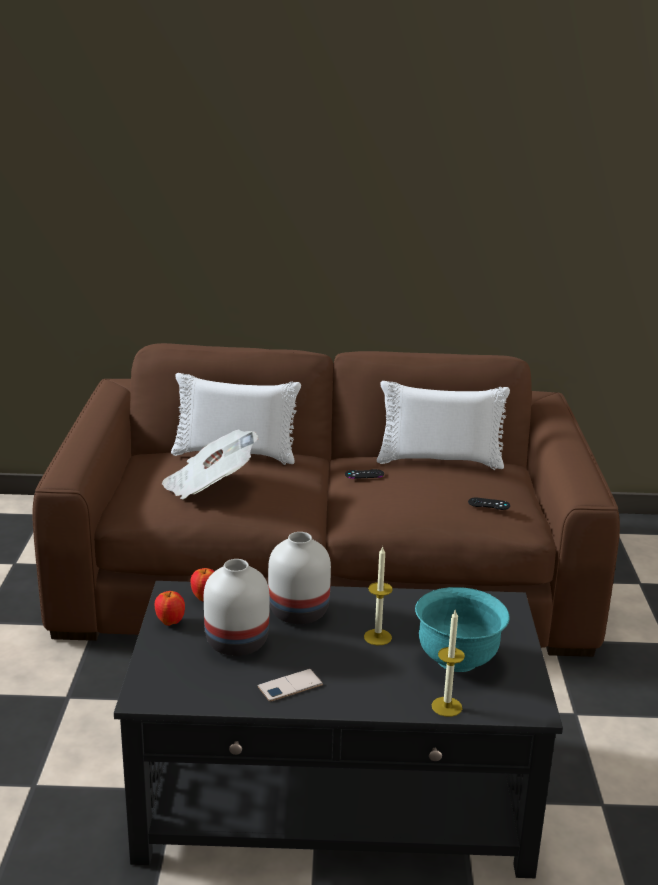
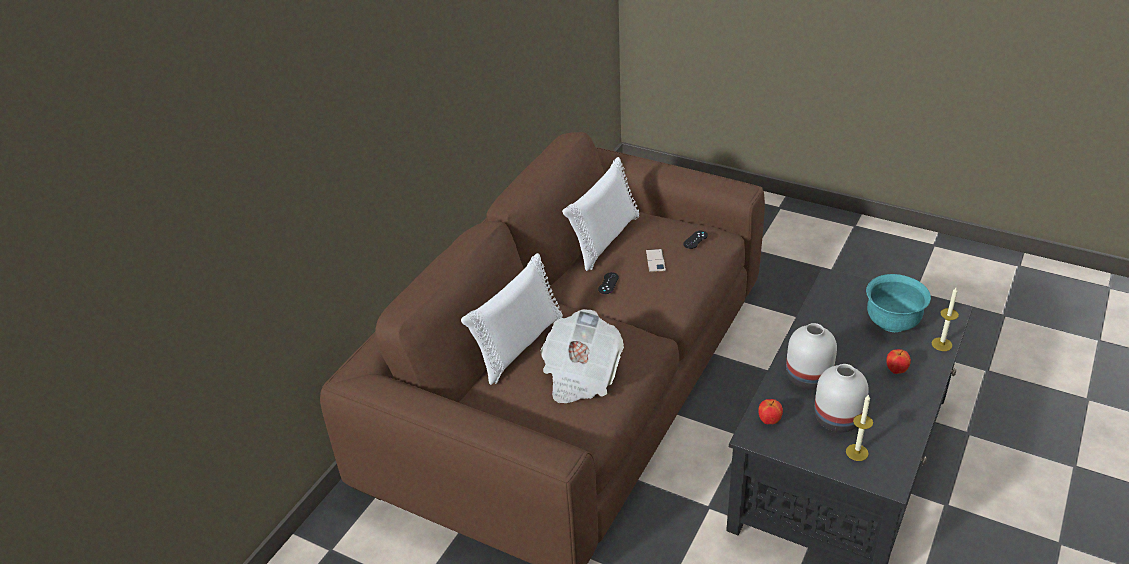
camera: 60 degrees left, 15 degrees up
apple [155,591,185,626] -> apple moved to [886,349,911,374]
phone [258,669,323,702] -> phone moved to [646,249,666,272]
candle [364,546,393,645] -> candle moved to [846,394,873,461]

